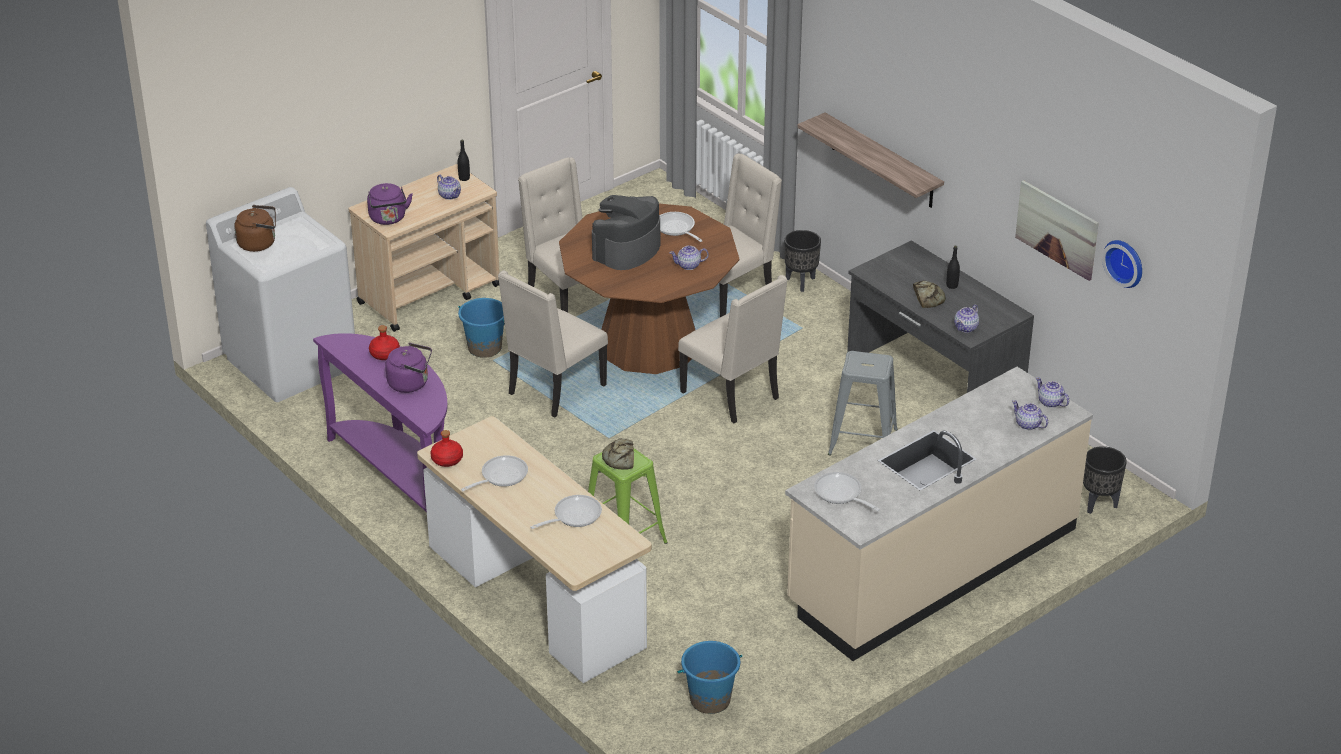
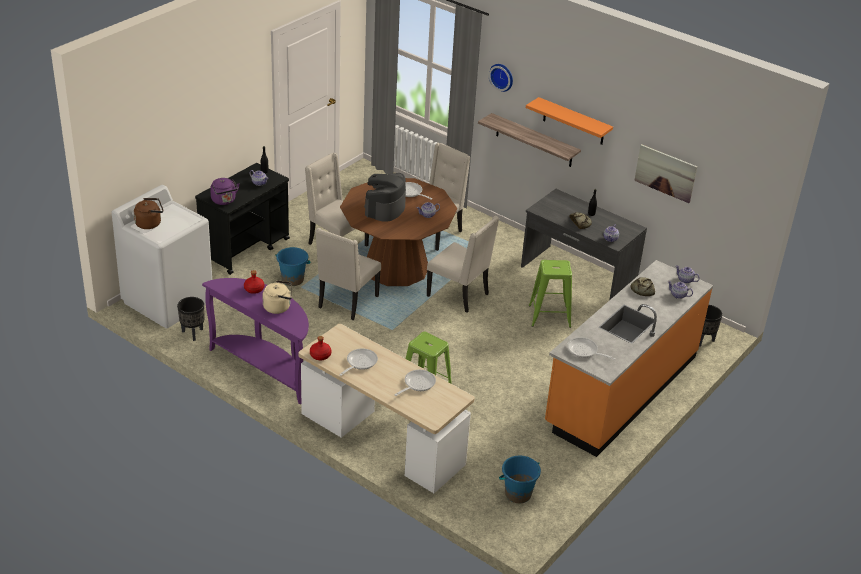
camera: 15 degrees left, 0 degrees up
beige cart [348,164,500,332] -> black cart [195,163,290,275]
purple kettle [385,343,432,393] -> beige kettle [262,280,292,314]
bread [602,438,634,470] -> bread moved to [630,277,655,296]
black planter [784,230,821,292] -> black planter moved to [177,297,204,341]
beige counter [785,367,1093,661] -> orange counter [545,260,713,457]
grey stool [828,351,898,455] -> green stool [529,260,572,328]
wall clock [1102,240,1142,288] -> wall clock moved to [489,64,513,92]
none -> orange shelf [526,97,613,145]

